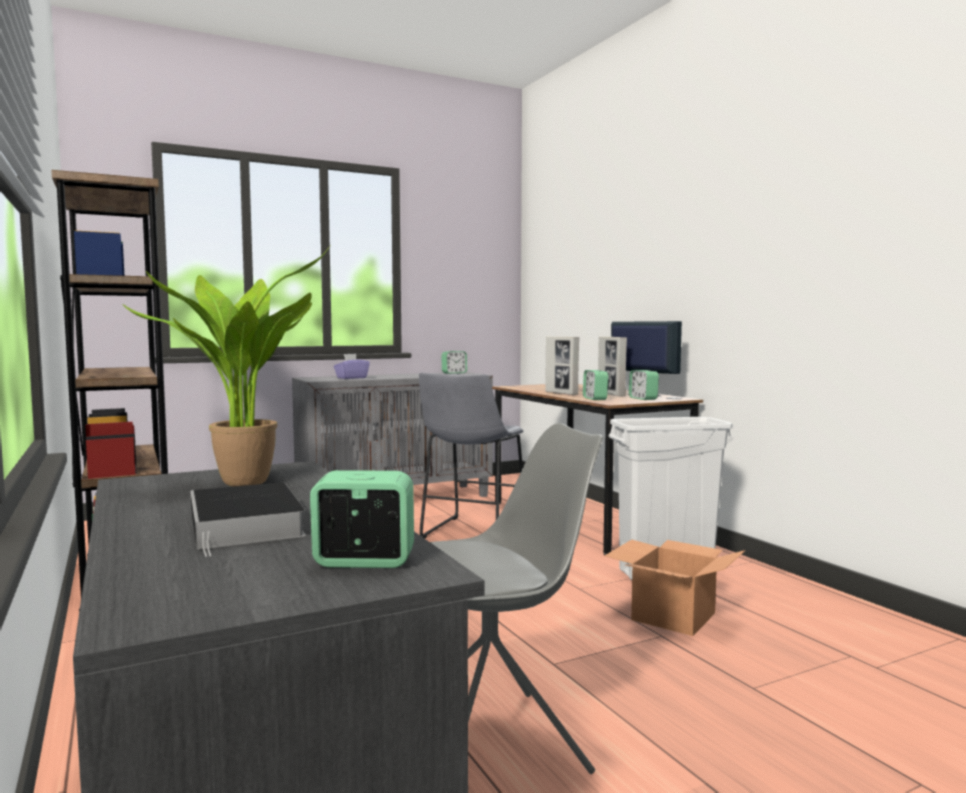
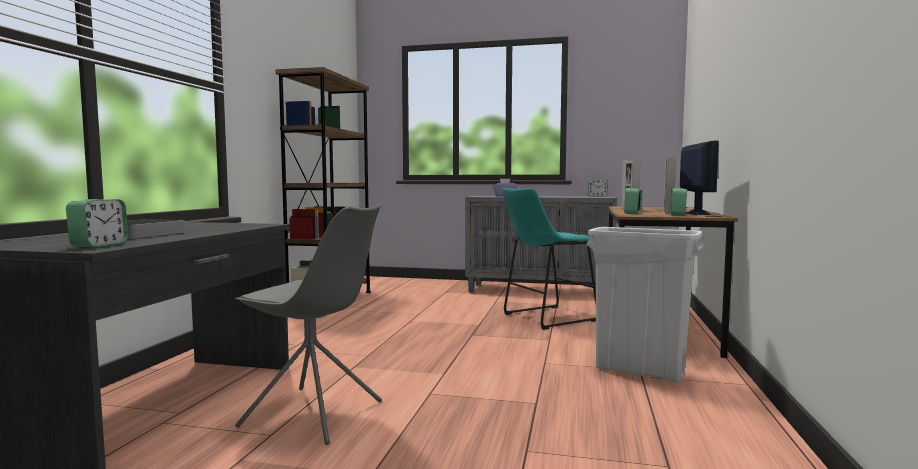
camera: 40 degrees right, 0 degrees up
potted plant [122,246,330,486] -> none
alarm clock [310,470,414,568] -> alarm clock turned 60 degrees clockwise [66,199,128,247]
grey stool [419,373,524,539] -> turquoise stool [502,188,596,330]
cardboard box [605,540,745,636] -> none

